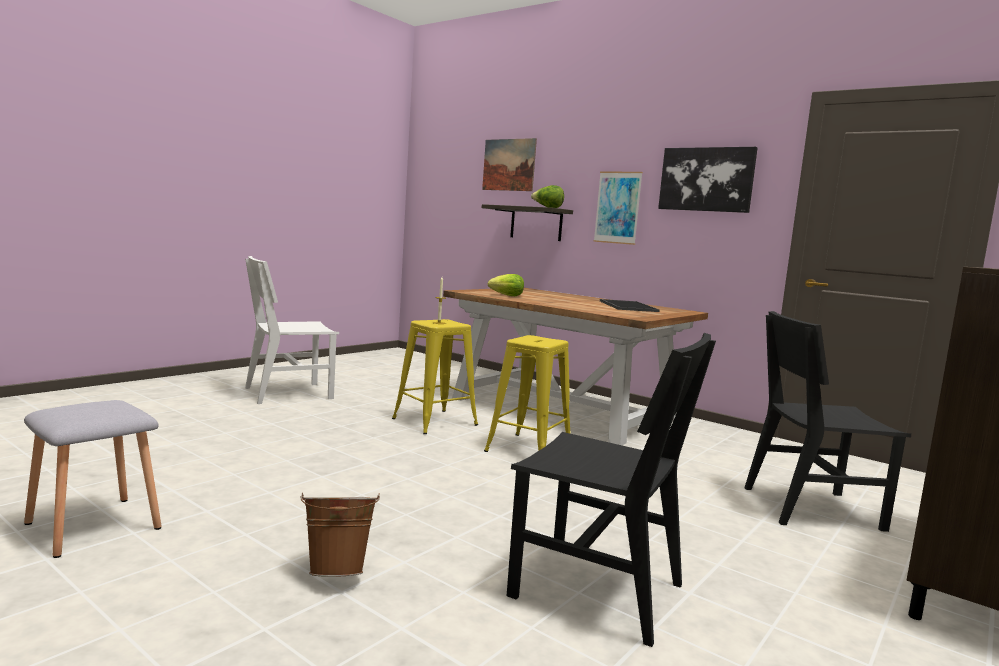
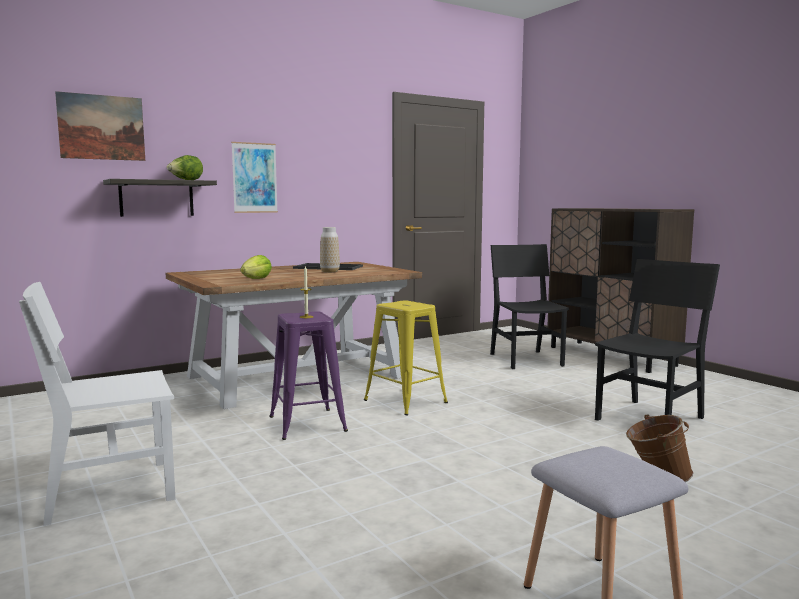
camera: 70 degrees left, 0 degrees up
white chair [245,256,339,404] -> white chair turned 75 degrees clockwise [19,282,176,526]
yellow stool [392,319,478,434] -> purple stool [269,311,348,440]
picture [658,147,758,213] -> none
black chair [744,311,911,532] -> black chair turned 150 degrees clockwise [490,244,569,369]
none -> vase [320,227,340,273]

